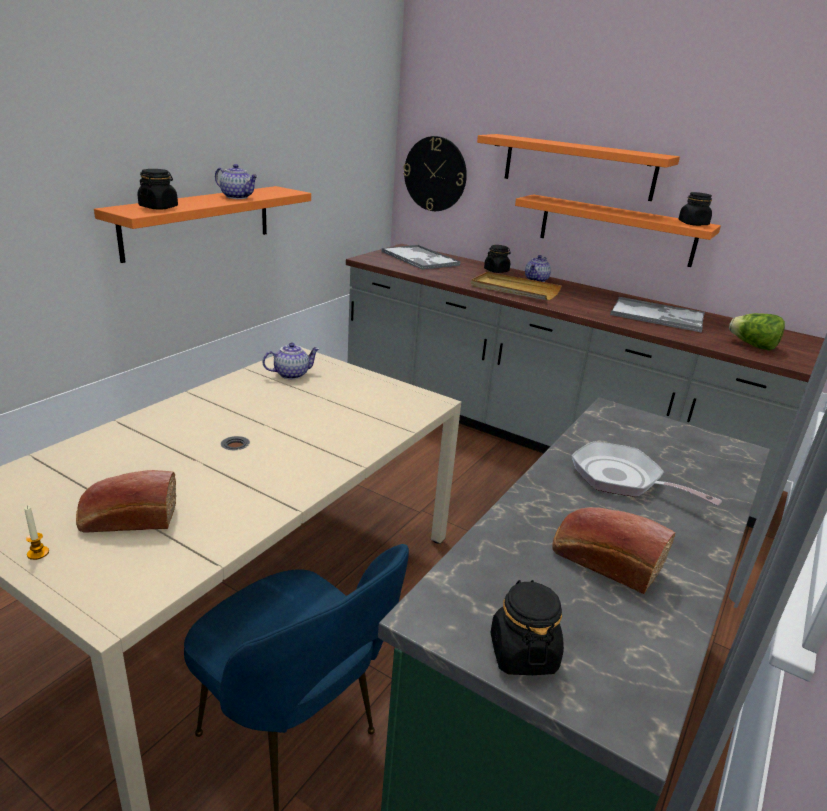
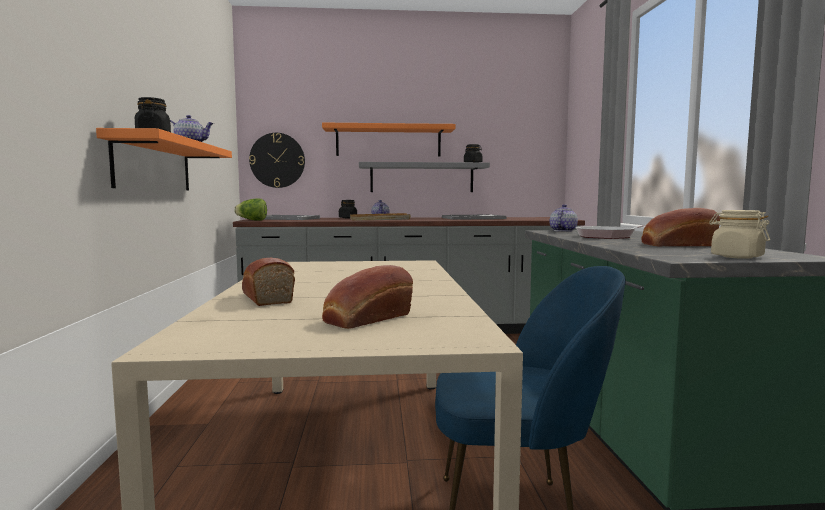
camera: 35 degrees left, 20 degrees down
candle [24,506,49,560] -> none
teapot [263,343,319,379] -> teapot moved to [550,204,578,232]
black jar [490,580,564,675] -> beige jar [709,210,770,259]
orange shelf [515,194,721,267] -> grey shelf [359,162,490,192]
lettuce [729,313,785,351] -> lettuce moved to [234,198,267,221]
none -> bread [242,258,295,306]

